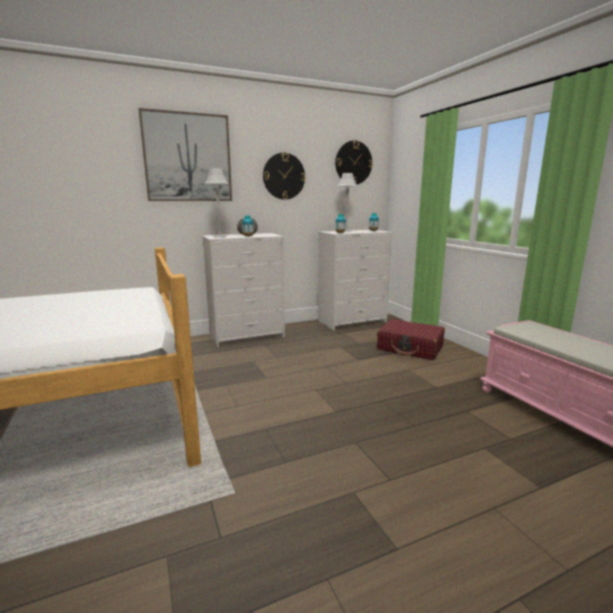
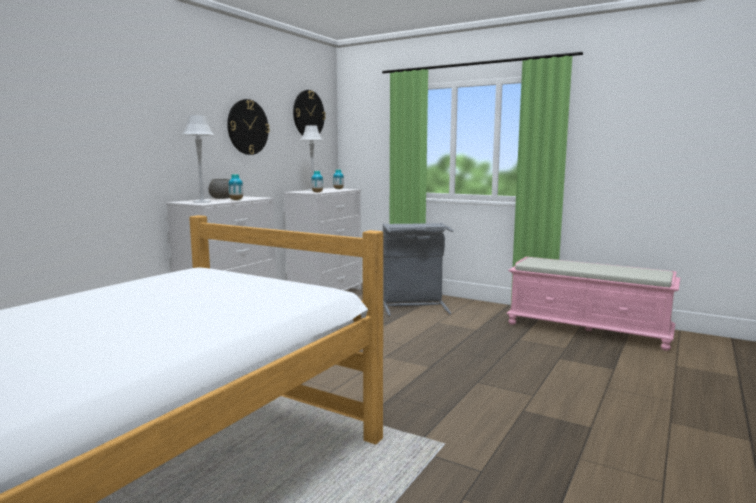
camera: 35 degrees left, 5 degrees down
picture [139,108,232,201] -> none
red suitcase [377,319,445,360] -> grey laundry basket [383,223,453,316]

